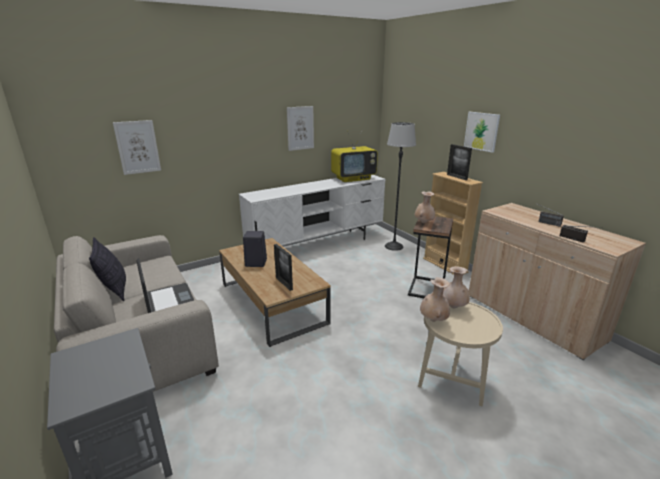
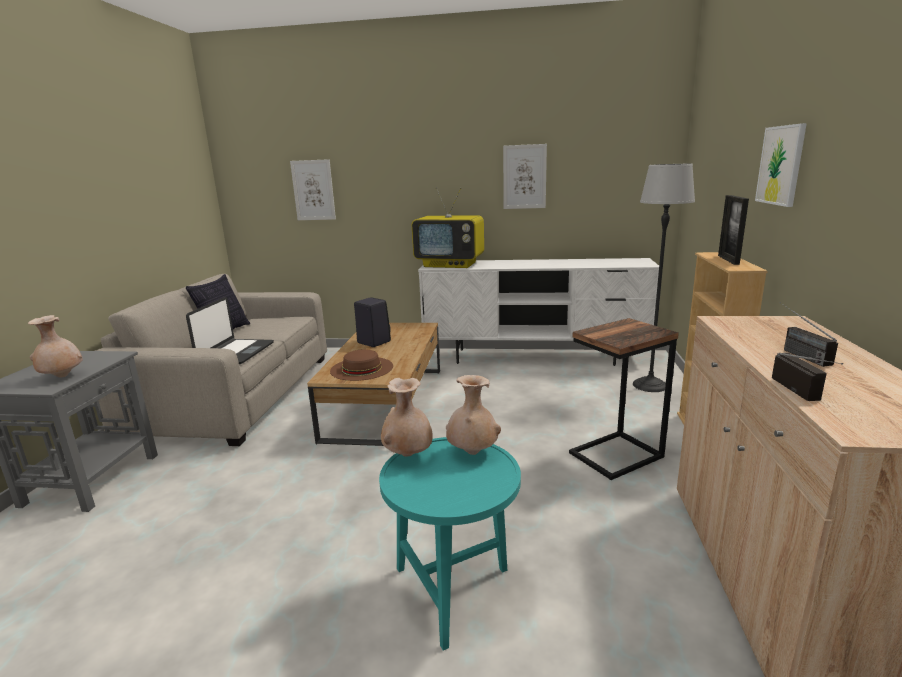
camera: 40 degrees right, 5 degrees down
picture frame [274,244,293,291] -> brown hat [330,349,393,381]
television [331,130,378,182] -> television moved to [412,187,484,268]
beige vase [414,191,435,223] -> beige vase moved to [28,315,83,378]
beige side table [418,302,503,407] -> turquoise side table [379,437,521,650]

